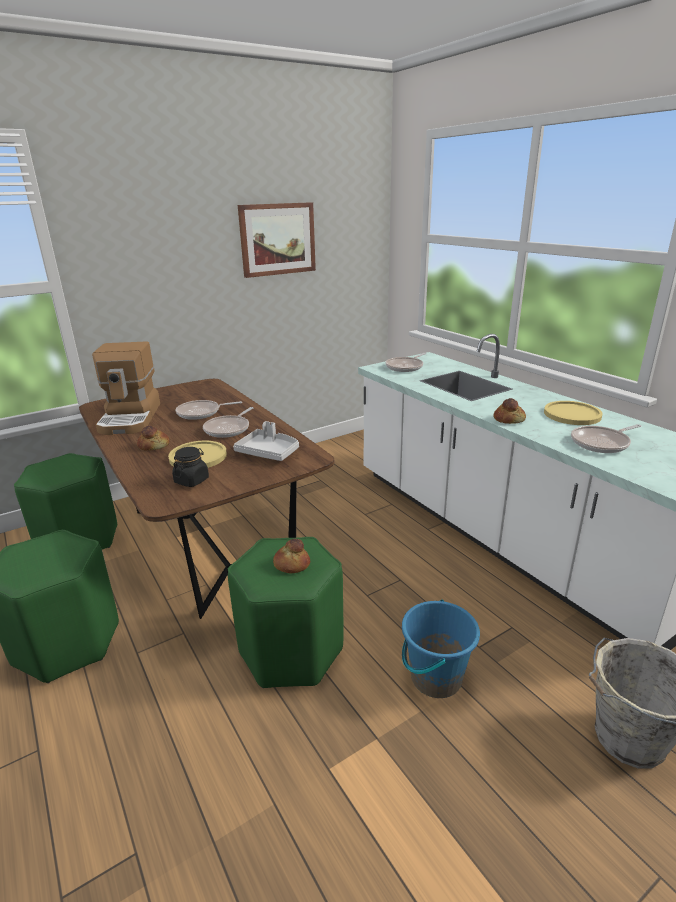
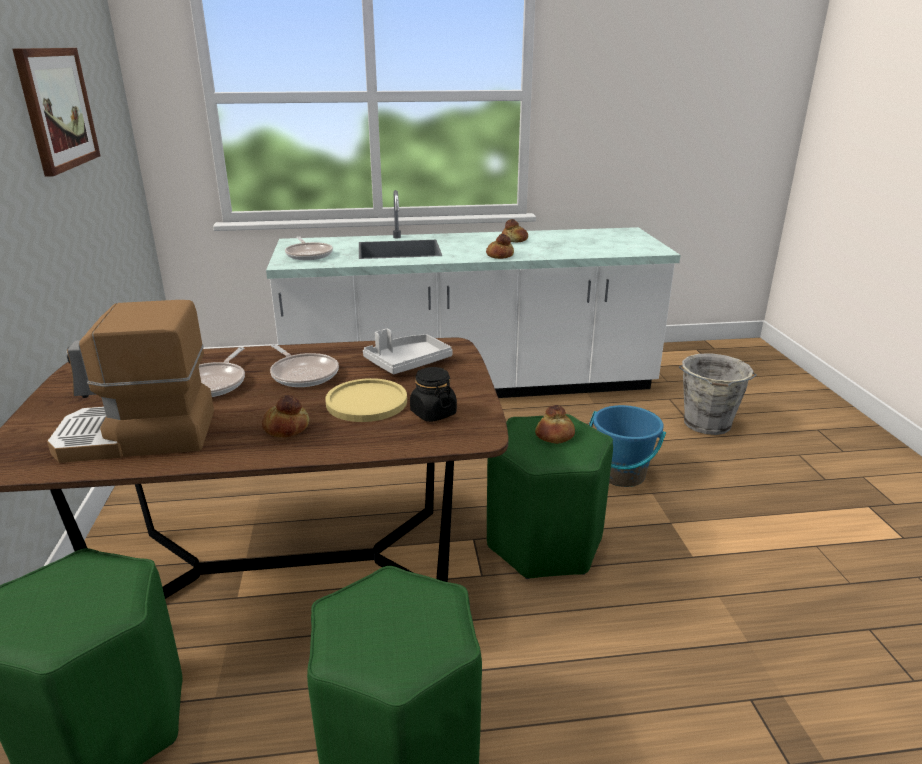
camera: 65 degrees left, 0 degrees up
coffee machine [92,341,160,435] -> coffee machine turned 150 degrees clockwise [47,300,214,463]
yellow plate [544,401,603,425] -> bread [501,219,528,242]
frying pan [571,424,641,453] -> none

